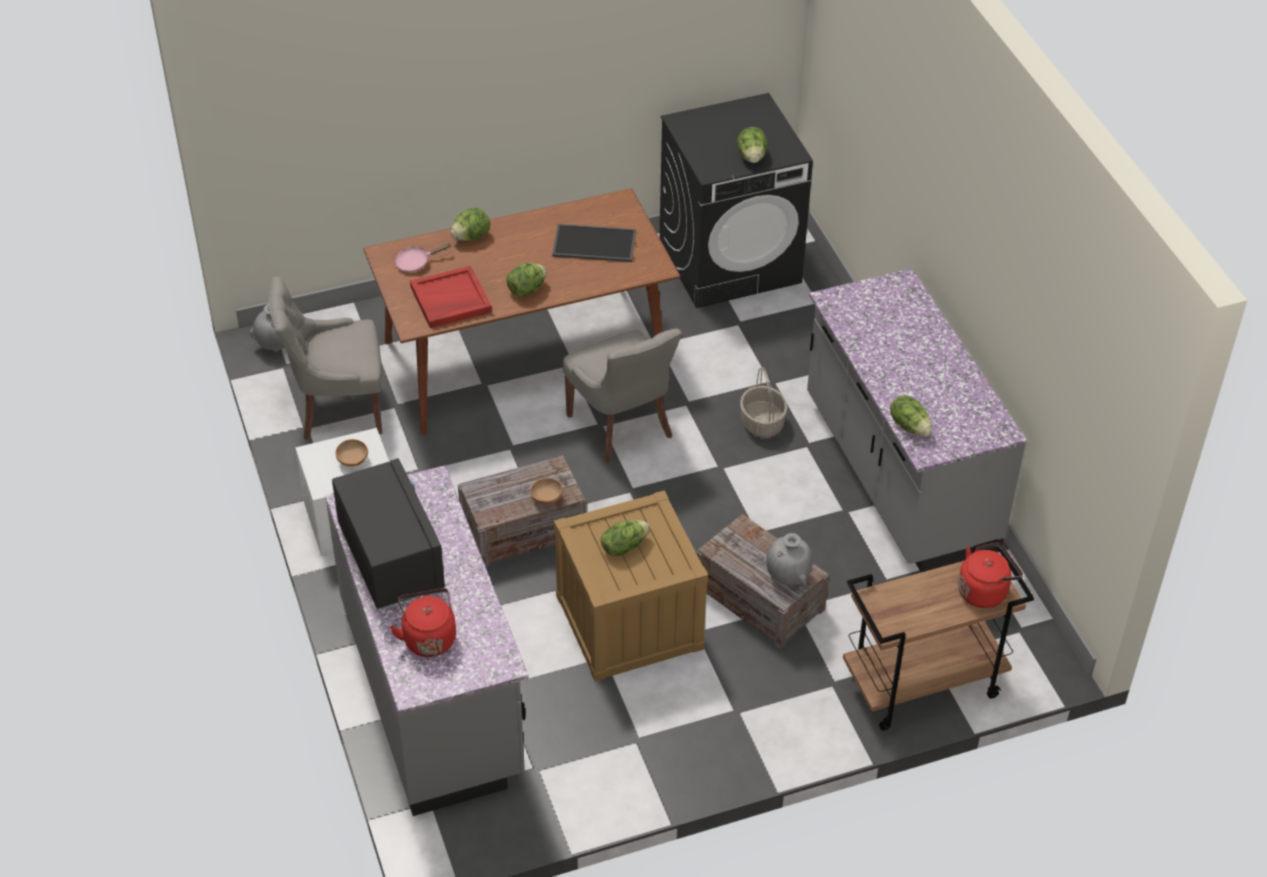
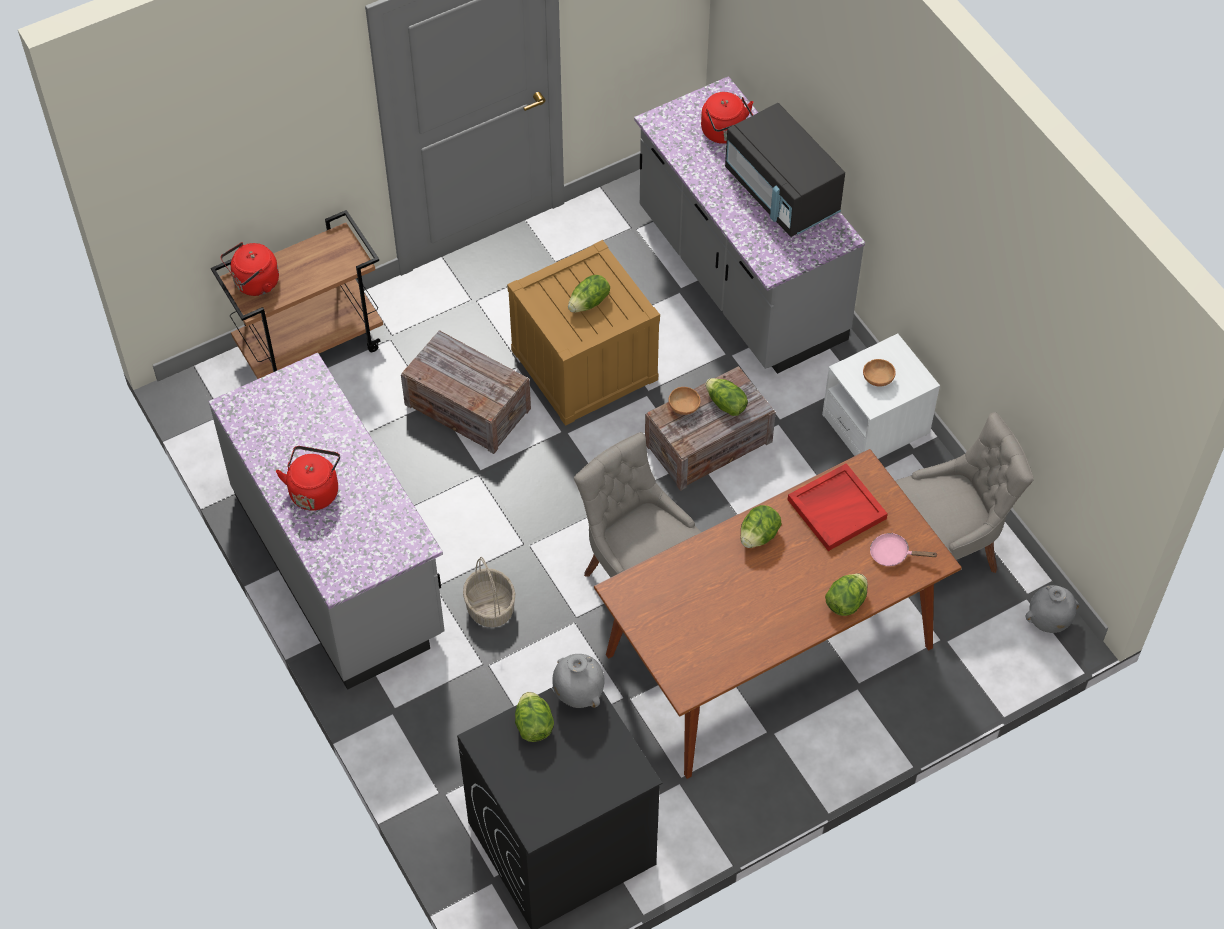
camera: 170 degrees right, 10 degrees up
pink frying pan [395,243,452,272] -> pink frying pan turned 135 degrees counterclockwise [870,533,938,566]
tray [552,224,636,262] -> none
grey vase [766,533,813,585] -> grey vase moved to [552,654,605,708]
lettuce [890,395,932,436] -> lettuce moved to [705,378,748,416]
none -> red kettle [276,446,340,511]

